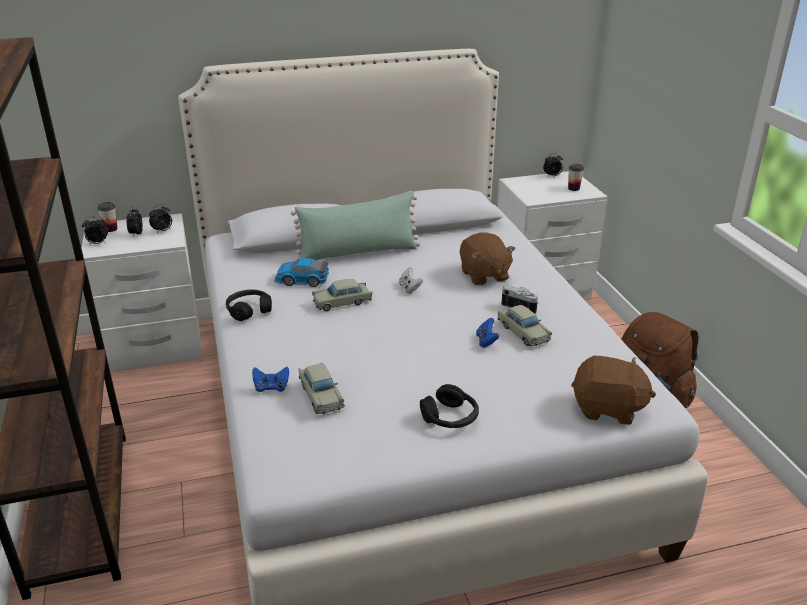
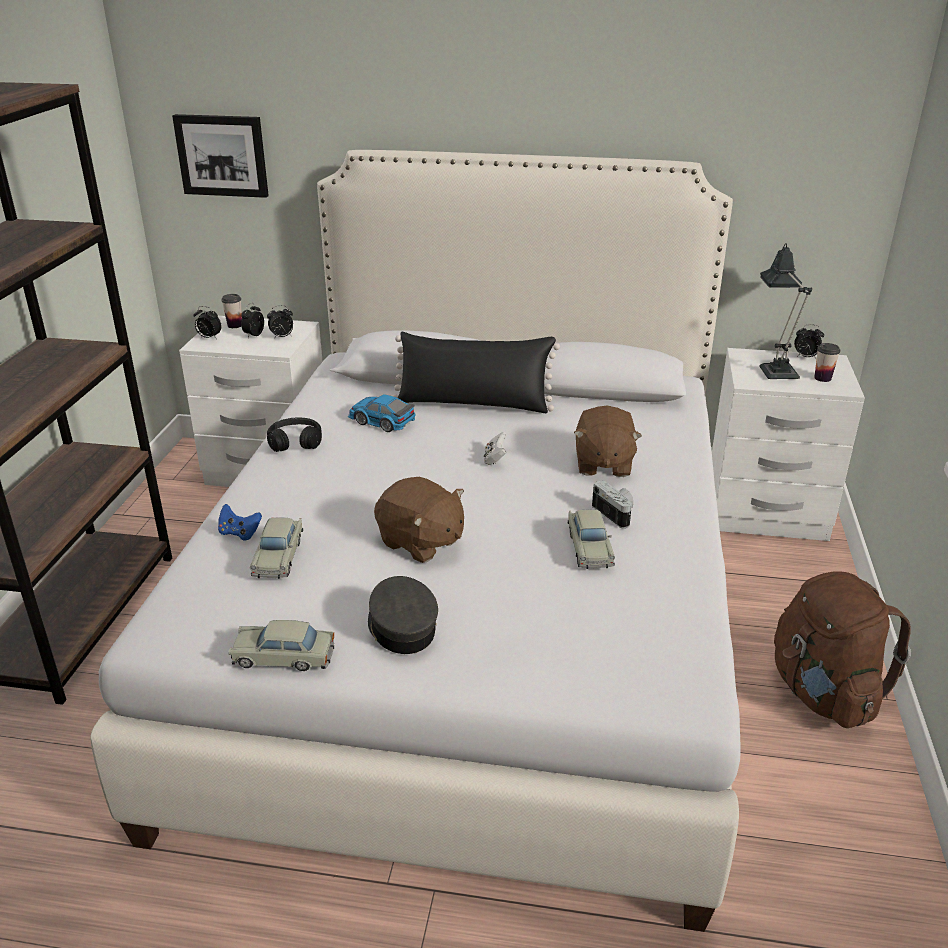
camera: 25 degrees right, 0 degrees up
green pillow [291,191,420,261] -> black pillow [392,332,560,413]
beige toy car [312,279,372,311] -> beige toy car moved to [229,620,334,671]
black headphones [420,384,479,428] -> grey cap [368,576,438,654]
blue game controller [476,318,500,347] -> none
brown plush toy [571,356,656,425] -> brown plush toy moved to [374,477,464,563]
none -> picture [172,114,269,198]
none -> table lamp [759,243,812,379]

